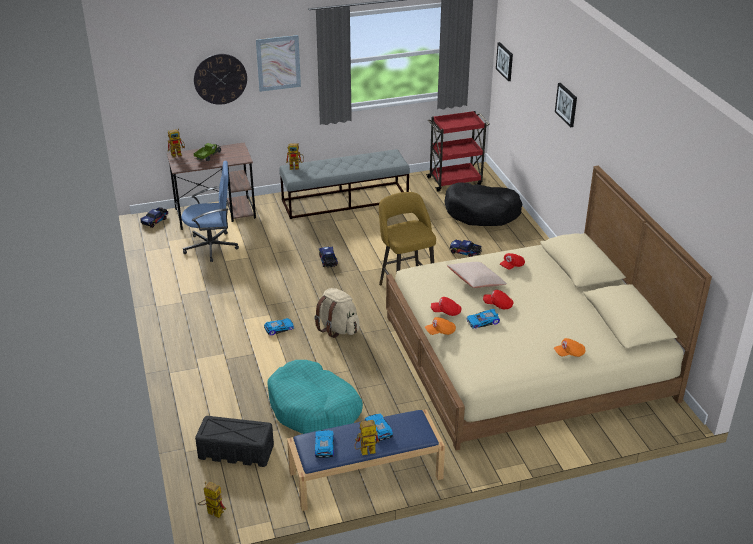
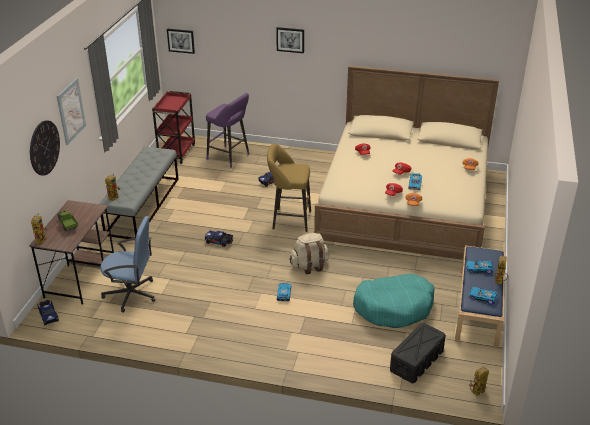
camera: 60 degrees left, 0 degrees up
blue office chair [181,161,239,262] -> blue office chair turned 75 degrees clockwise [100,216,155,313]
black dog bed [445,182,523,226] -> purple stool [206,93,249,168]
beige pillow [447,262,507,288] -> none

